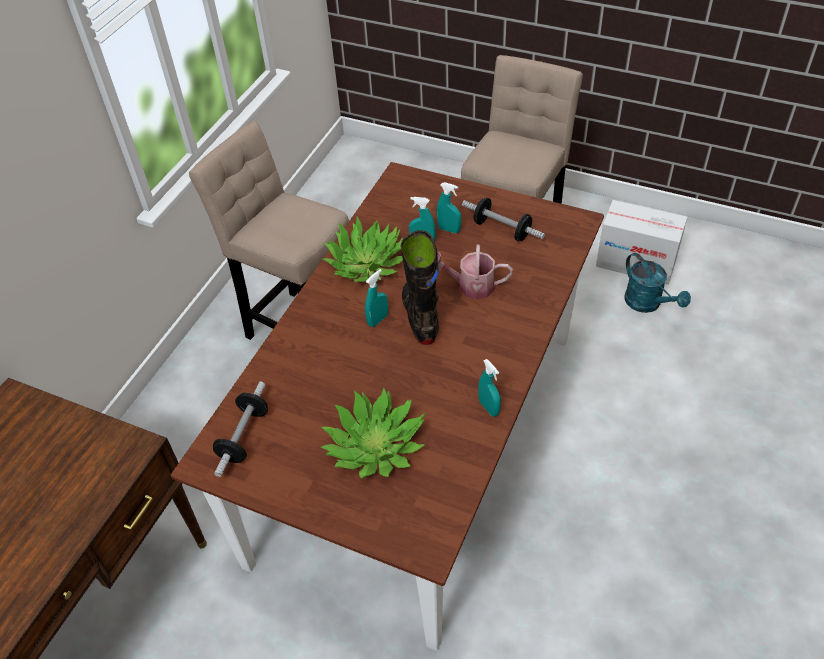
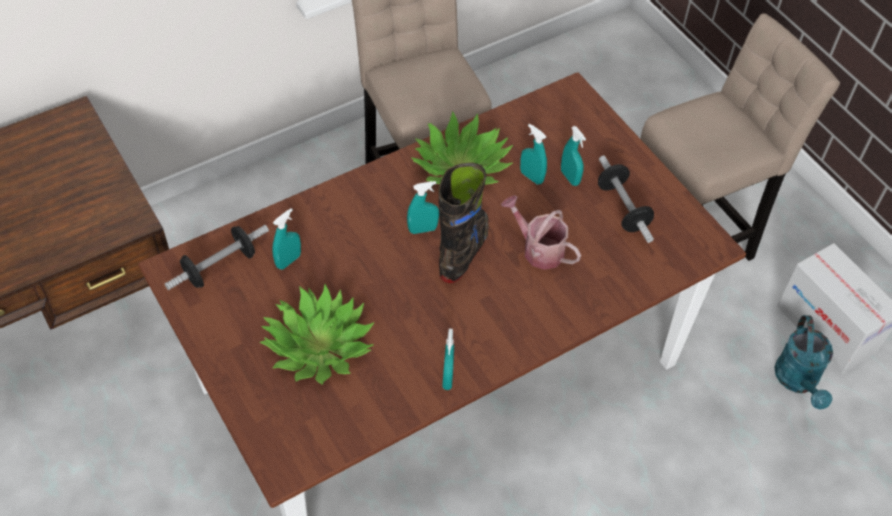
camera: 30 degrees right, 5 degrees up
none -> turquoise spray bottle [272,208,301,269]

